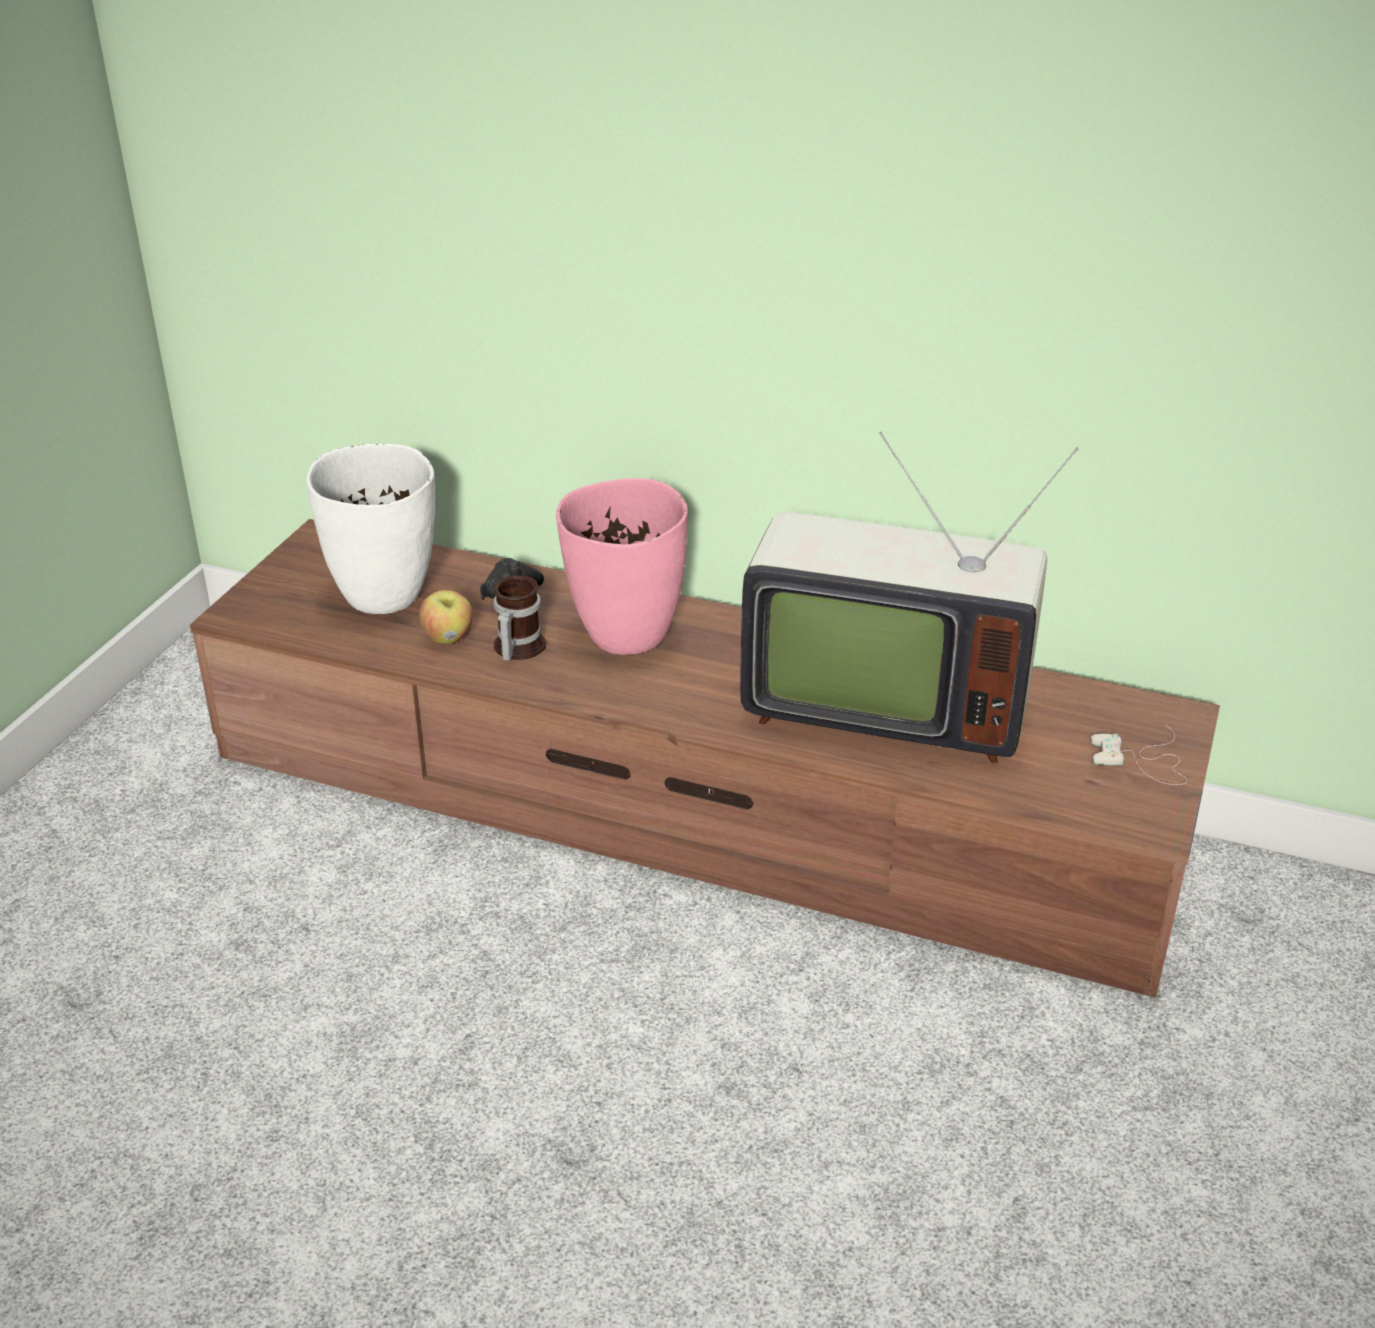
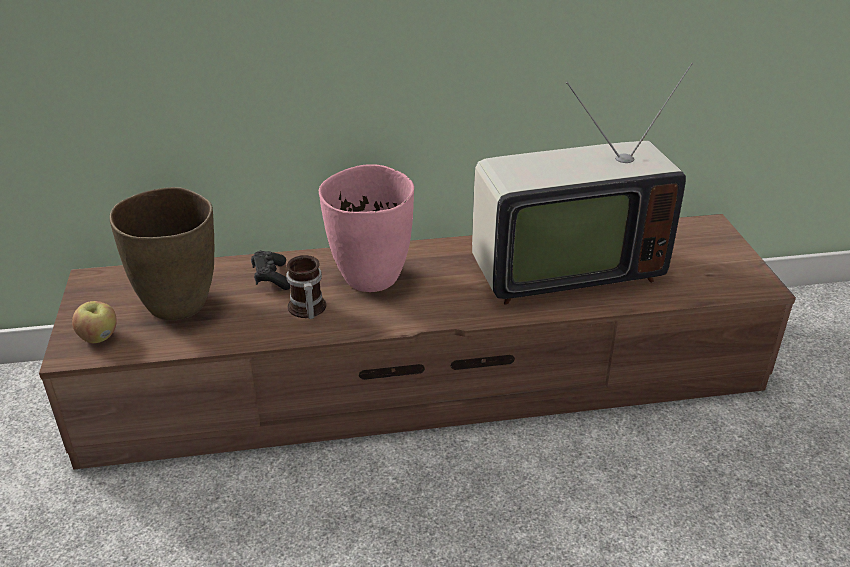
camera: 30 degrees left, 0 degrees up
white vase [307,444,435,614] -> brown vase [109,187,214,320]
apple [419,590,473,644] -> apple moved to [72,301,117,343]
white game controller [1090,725,1187,785] -> none

